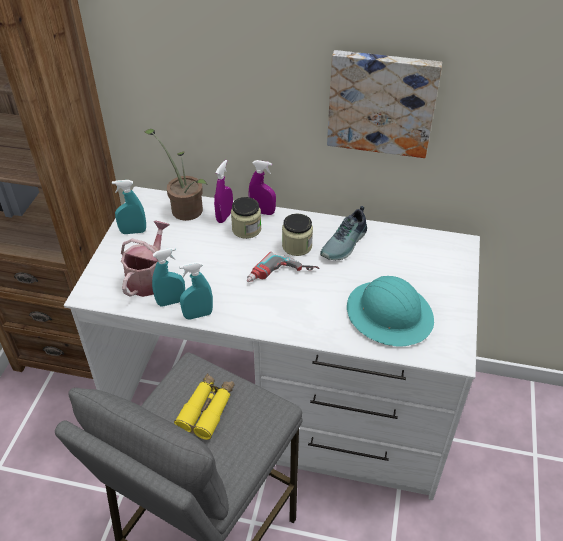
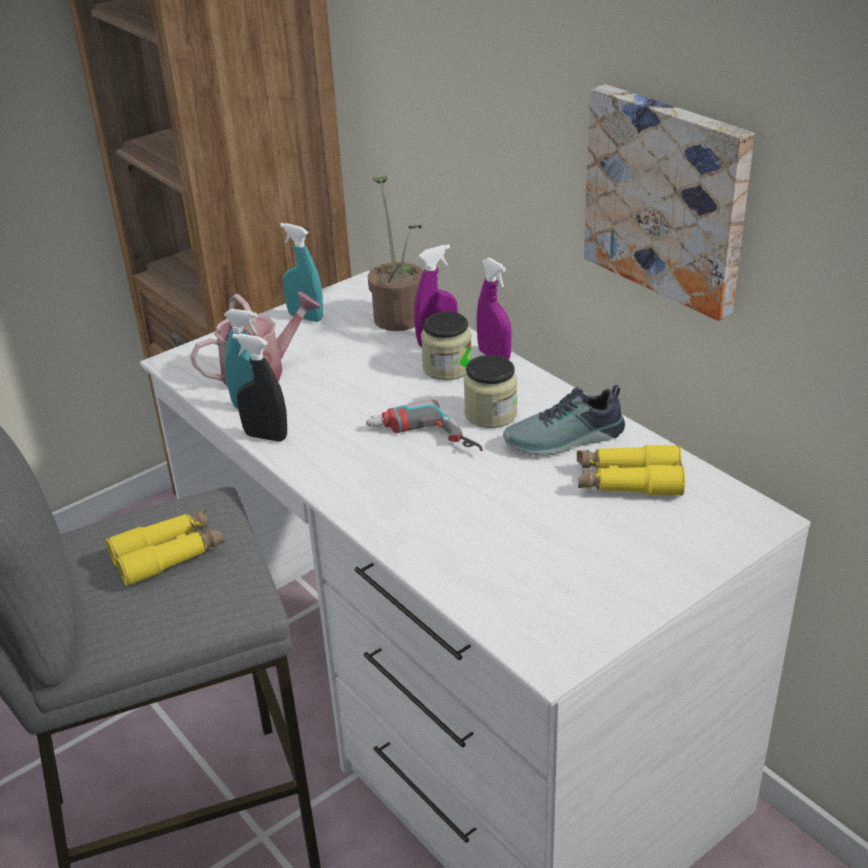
camera: 40 degrees right, 10 degrees down
turquoise spray bottle [179,262,213,320] -> black spray bottle [232,333,287,442]
turquoise hard hat [347,276,434,347] -> none
none -> yellow binoculars [577,445,685,496]

